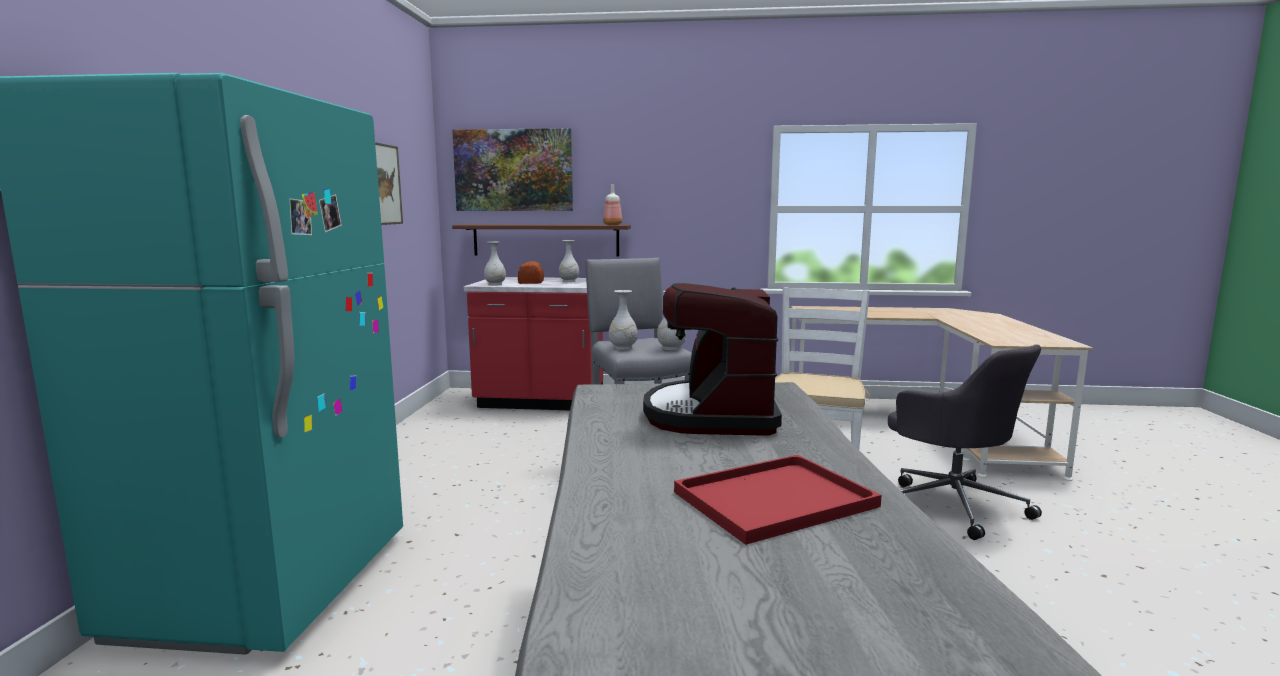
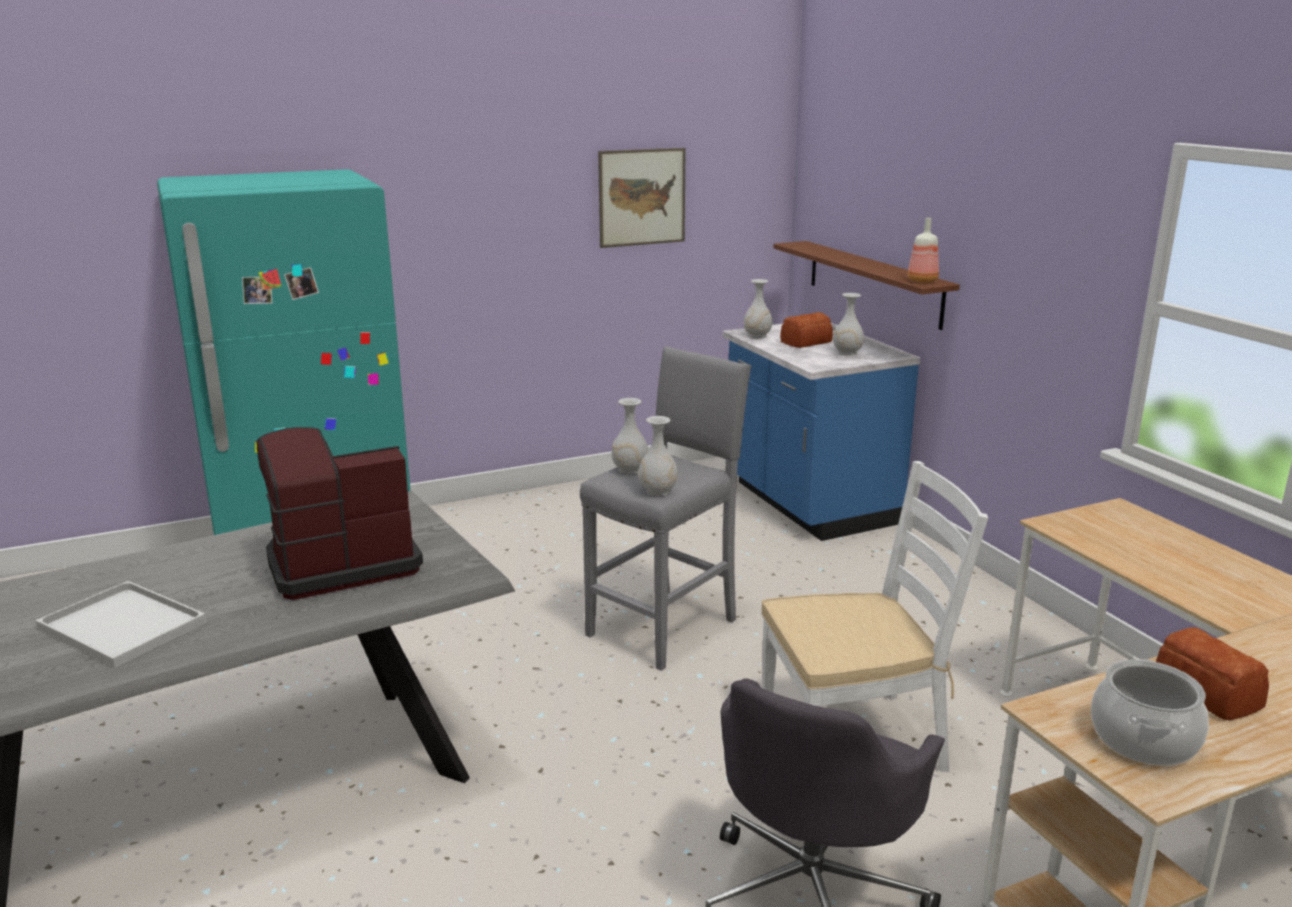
camera: 60 degrees right, 10 degrees up
picture [452,128,573,211] -> none
red counter [464,277,603,410] -> blue counter [723,323,920,541]
red tray [674,455,882,545] -> white tray [35,581,207,668]
none -> cooking pot [1091,659,1209,766]
none -> bread [1156,628,1269,720]

